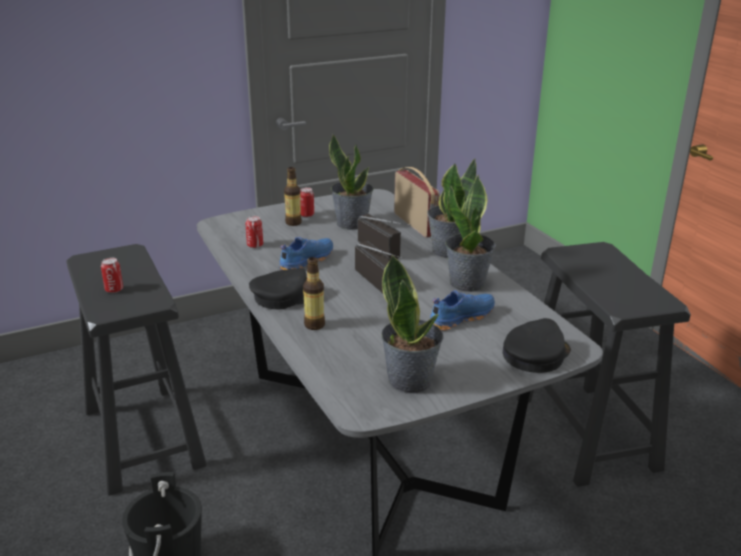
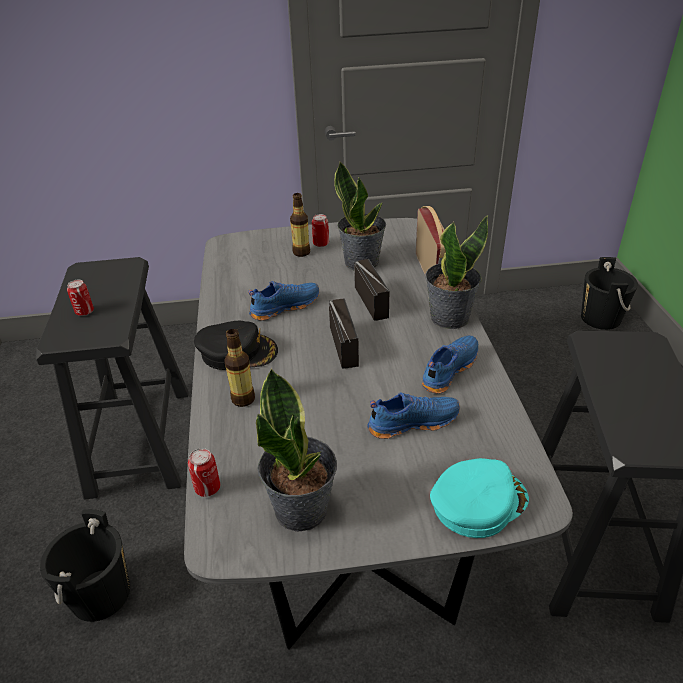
camera: 20 degrees right, 10 degrees up
can [245,216,263,248] -> can moved to [188,448,220,497]
potted plant [445,174,496,292] -> blue shoe [422,335,478,394]
black cap [503,318,571,373] -> turquoise cap [430,458,529,538]
none -> black bucket [581,257,638,330]

